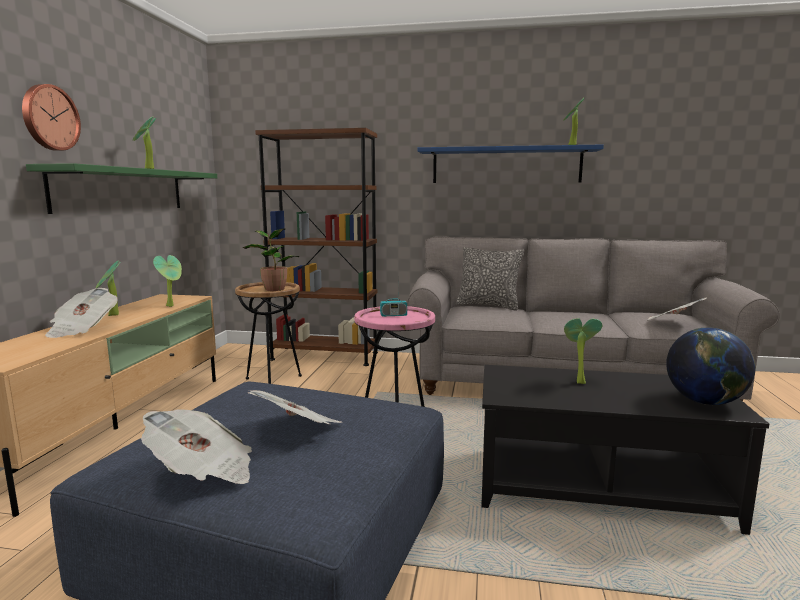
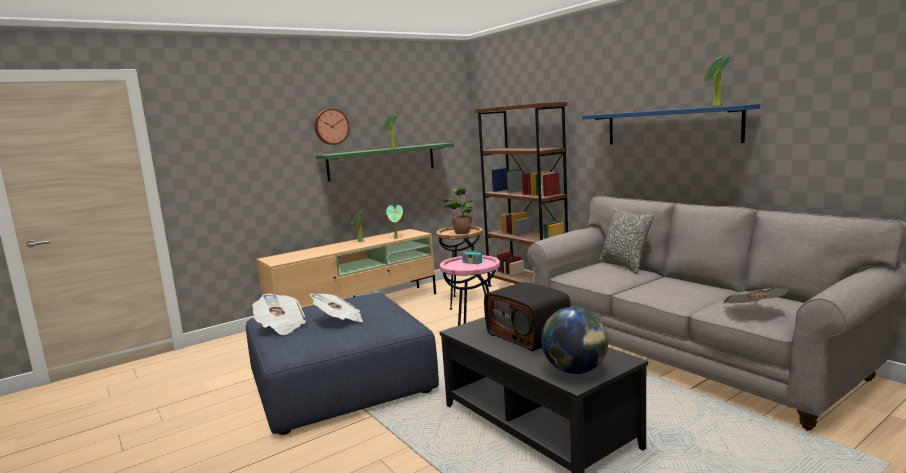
camera: 45 degrees right, 0 degrees up
newspaper [45,288,118,338] -> none
potted plant [564,318,602,384] -> radio [484,282,571,351]

